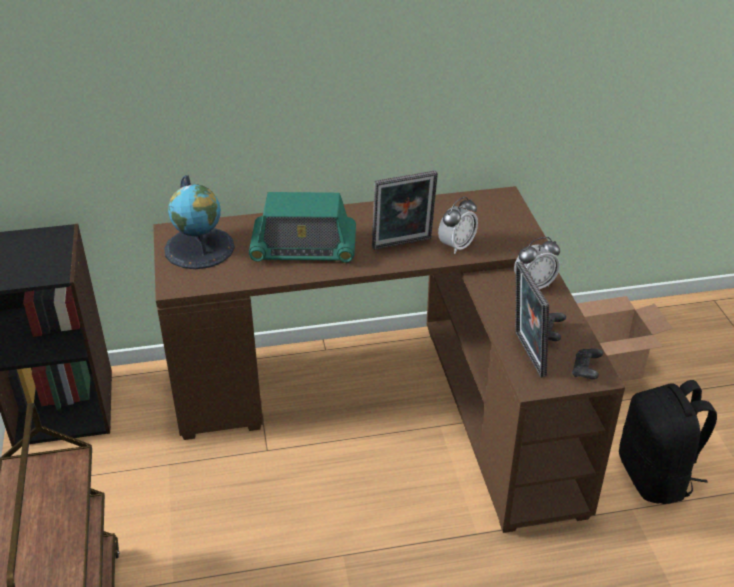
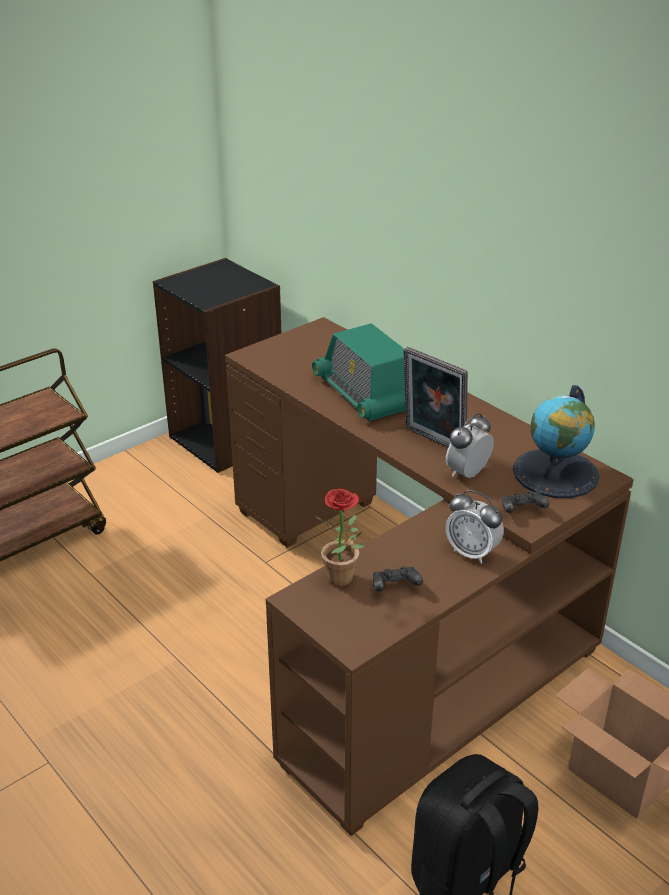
camera: 60 degrees right, 5 degrees down
globe [164,175,235,269] -> globe moved to [513,385,599,498]
alarm clock [438,197,478,254] -> alarm clock turned 120 degrees clockwise [446,413,494,478]
picture frame [515,261,549,377] -> potted plant [316,489,365,586]
black game controller [572,348,603,379] -> black game controller moved to [501,491,549,513]

